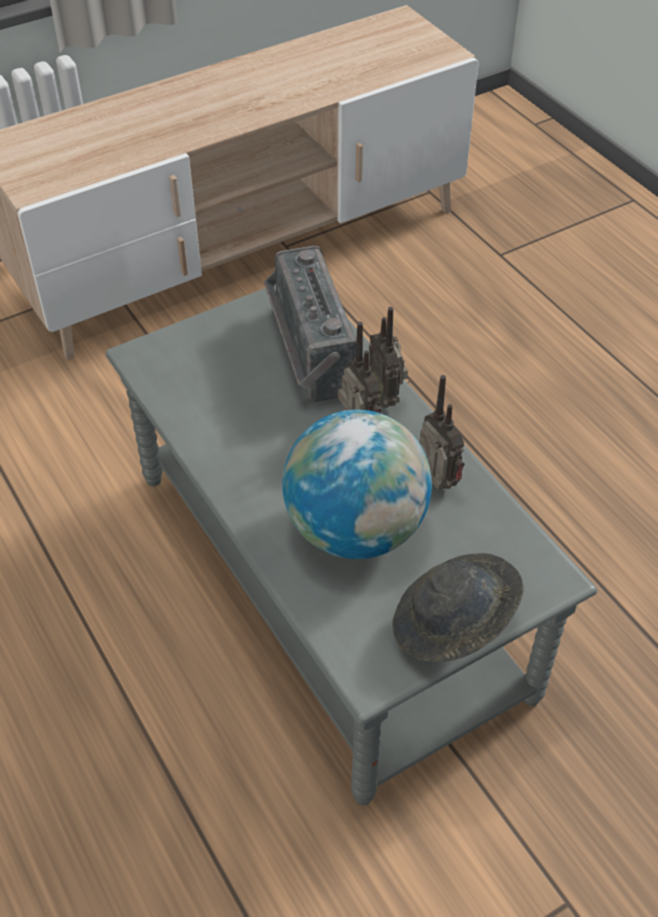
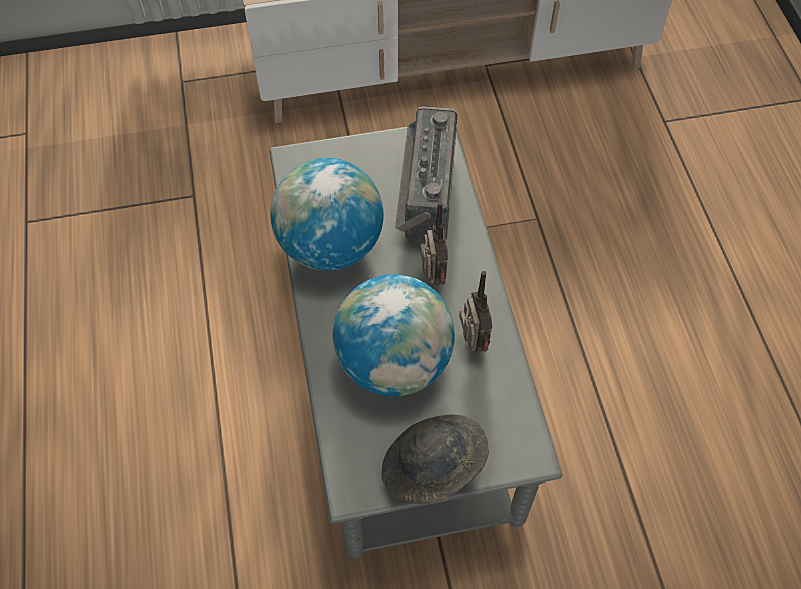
camera: 20 degrees right, 10 degrees up
radio [369,307,408,408] -> none
none -> globe [270,158,383,271]

